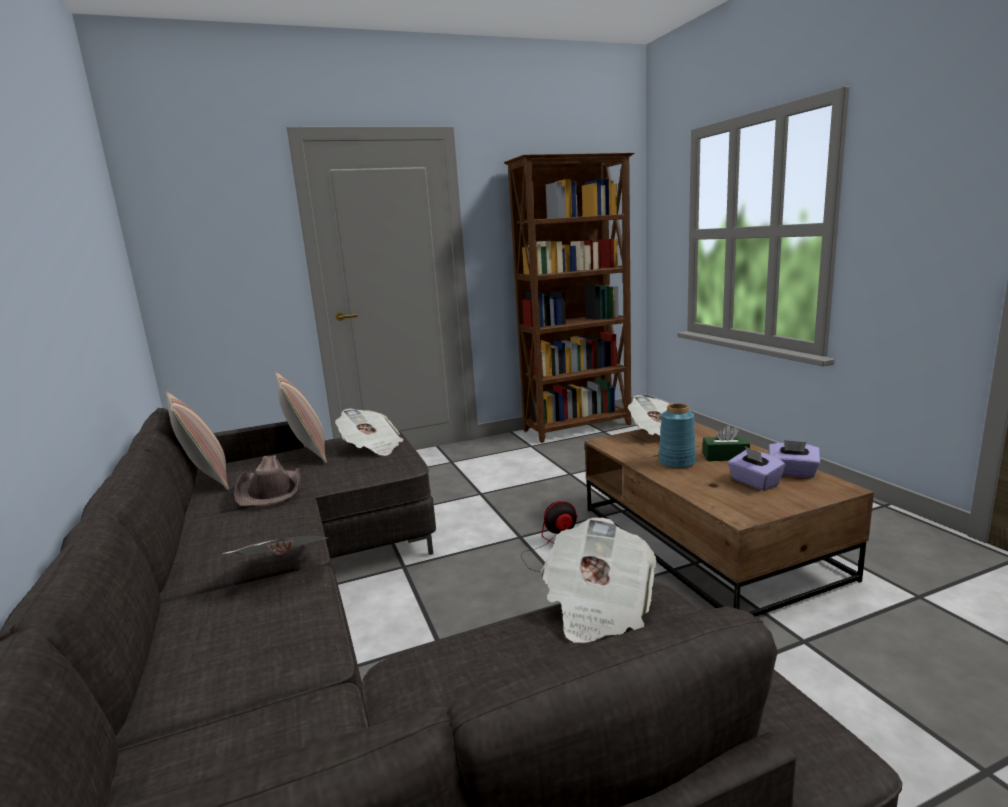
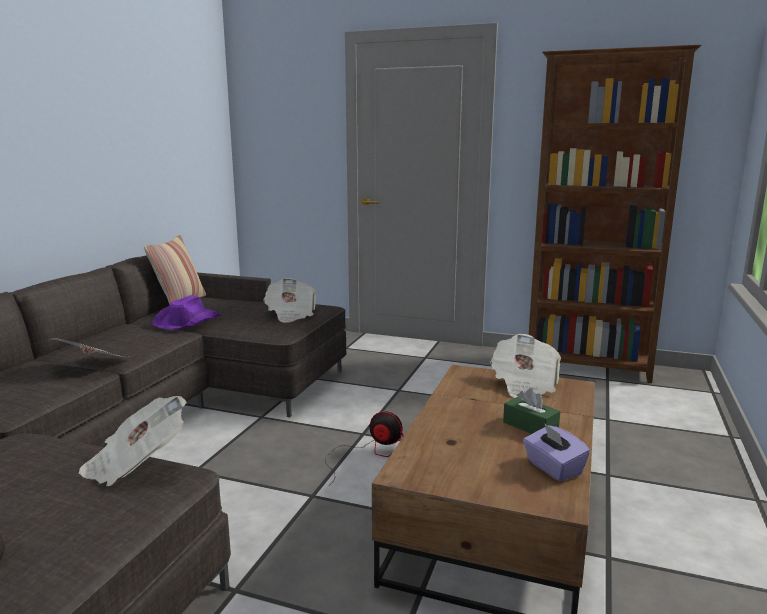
camera: 40 degrees right, 0 degrees up
brown hat [234,455,300,506] -> purple hat [152,295,221,329]
pillow [275,371,327,463] -> none
blue vase [658,403,696,469] -> none
purple tissue box [728,447,785,491] -> none

